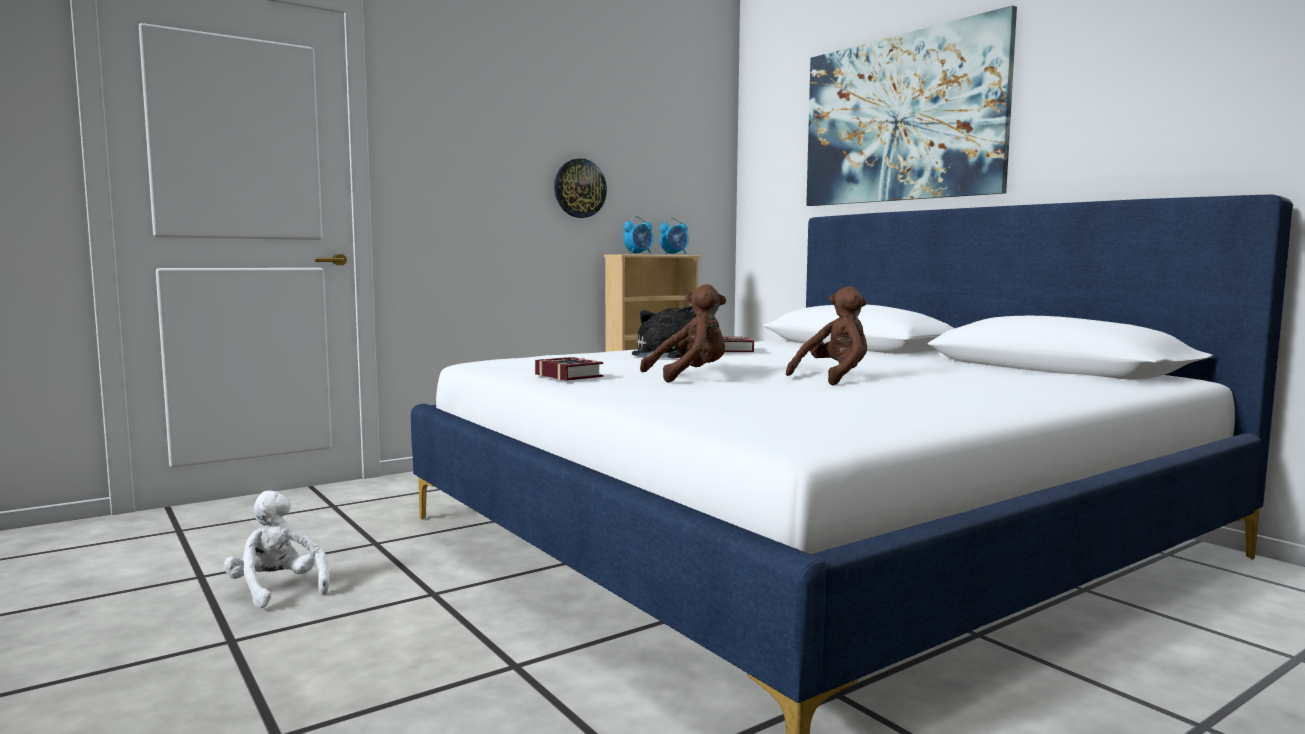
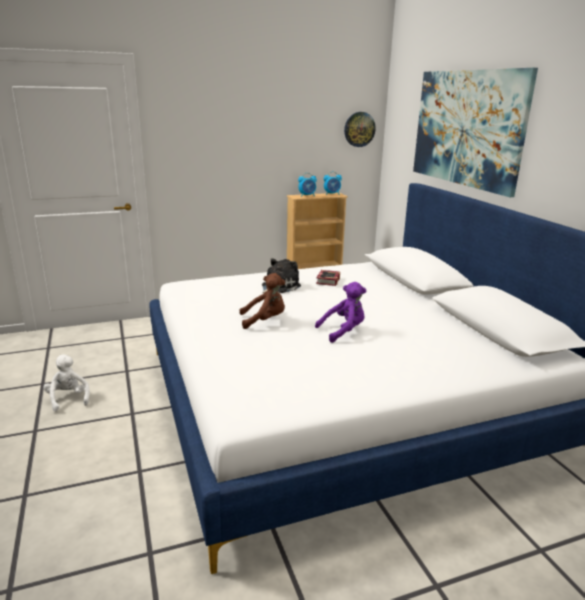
camera: 15 degrees right, 15 degrees up
book [535,357,603,381] -> none
wall clock [554,158,607,218] -> wall clock moved to [344,112,376,147]
brown plush toy [786,286,867,386] -> purple plush toy [315,282,366,343]

